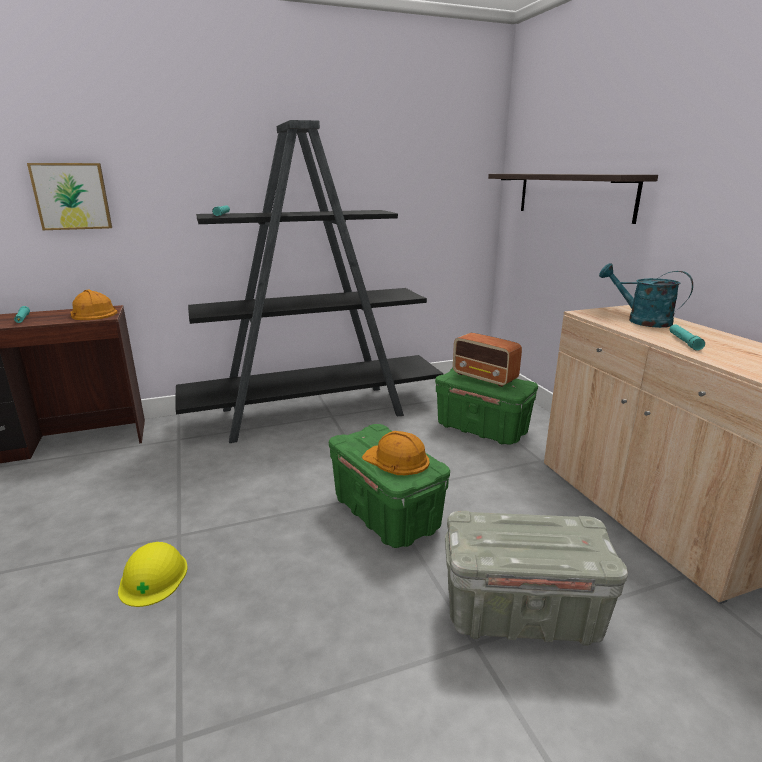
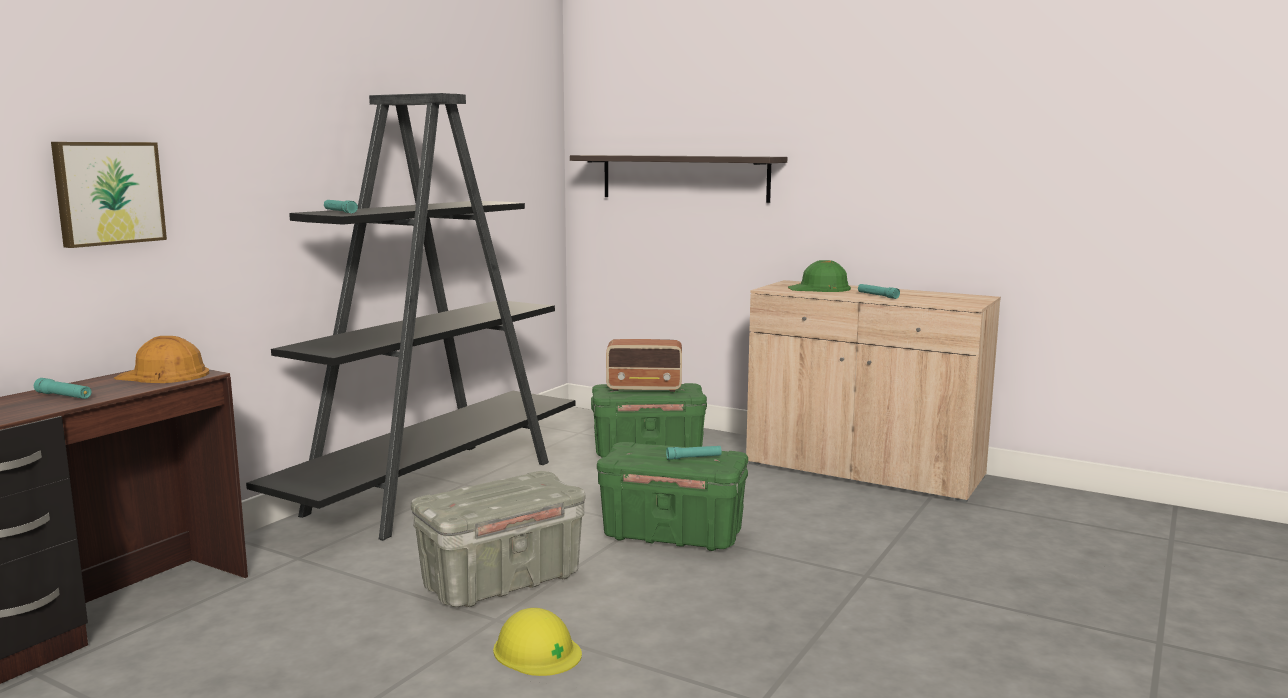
camera: 40 degrees left, 10 degrees down
orange hard hat [362,431,430,475] -> turquoise flashlight [666,446,722,460]
grey storage box [445,511,628,646] -> grey storage box moved to [411,471,586,607]
turquoise watering can [599,263,693,328] -> green hard hat [788,260,851,292]

